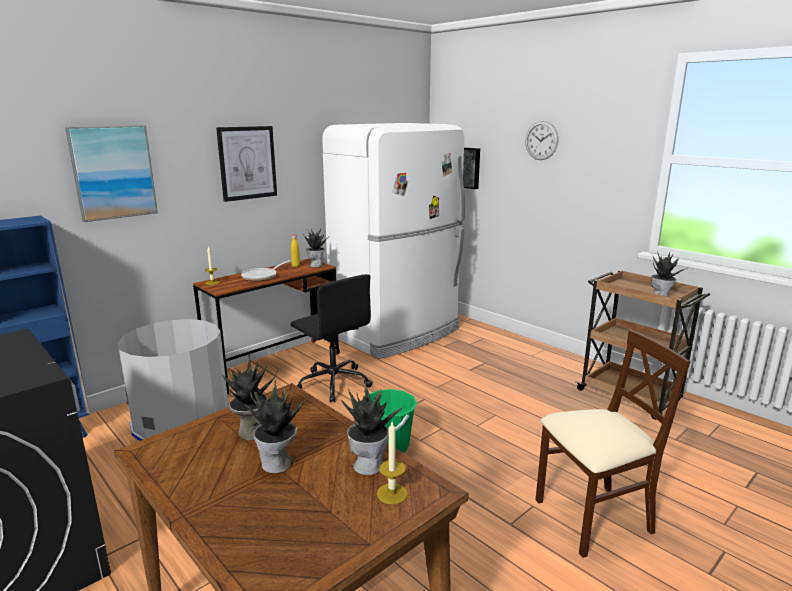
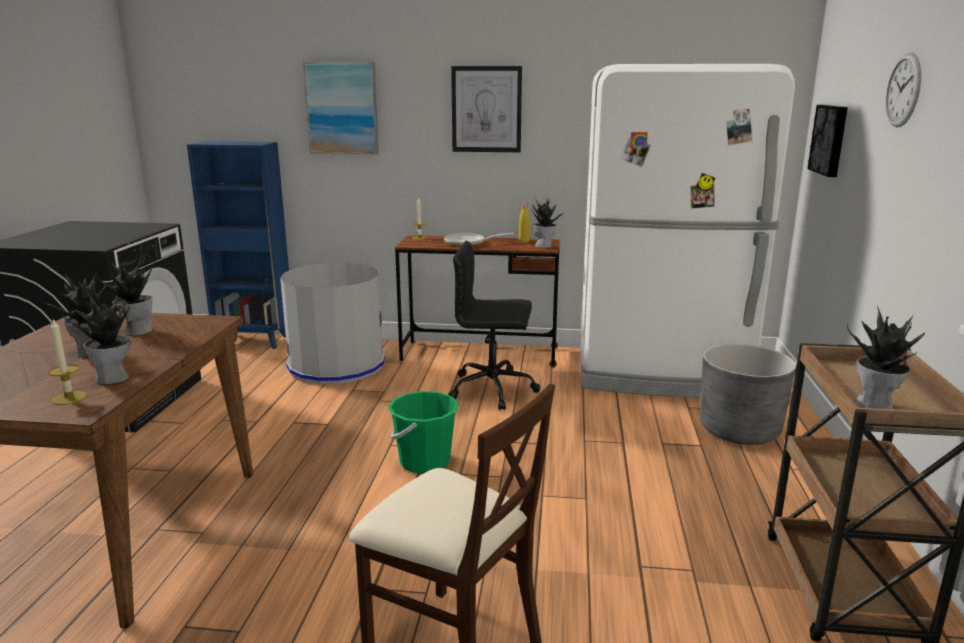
camera: 50 degrees right, 0 degrees up
black office chair [290,274,373,403] -> black office chair turned 90 degrees clockwise [448,241,540,410]
none -> grey planter [700,344,796,445]

